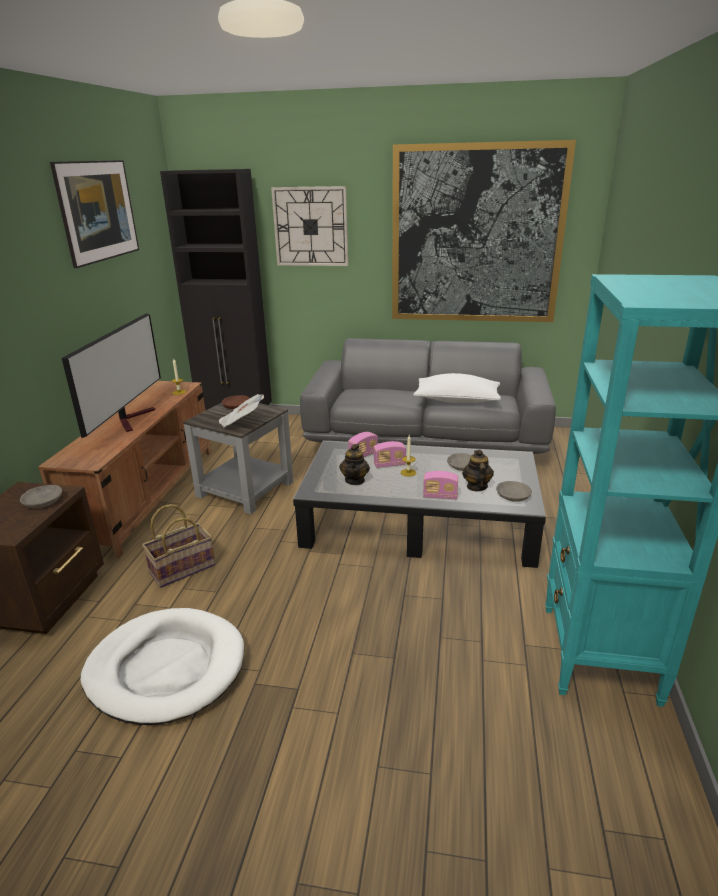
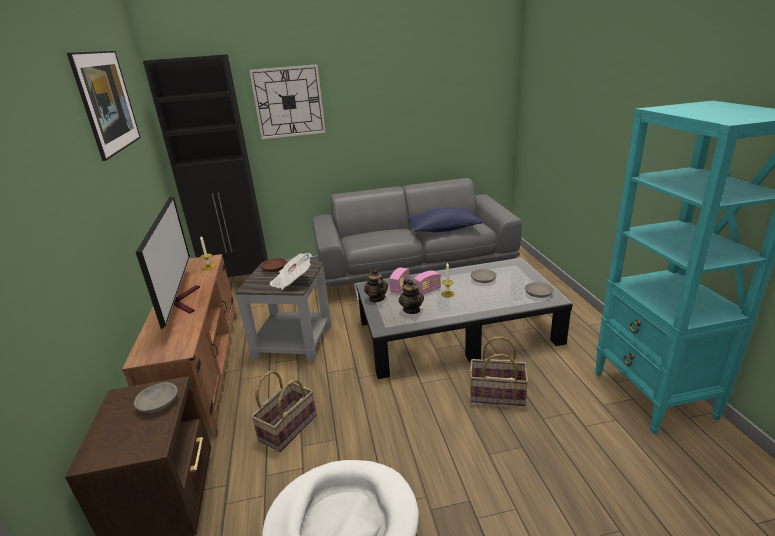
camera: 20 degrees left, 0 degrees up
picture [392,140,576,322] -> none
white pillow [414,373,501,403] -> blue pillow [407,207,482,232]
radio [423,471,458,499] -> none
teapot [462,449,494,491] -> teapot moved to [364,269,388,302]
none -> basket [470,336,529,406]

